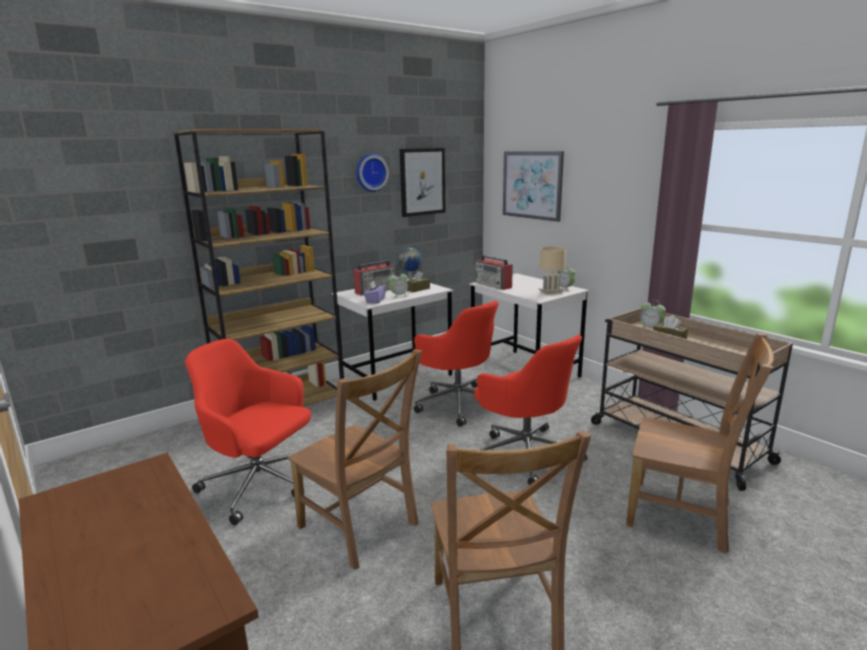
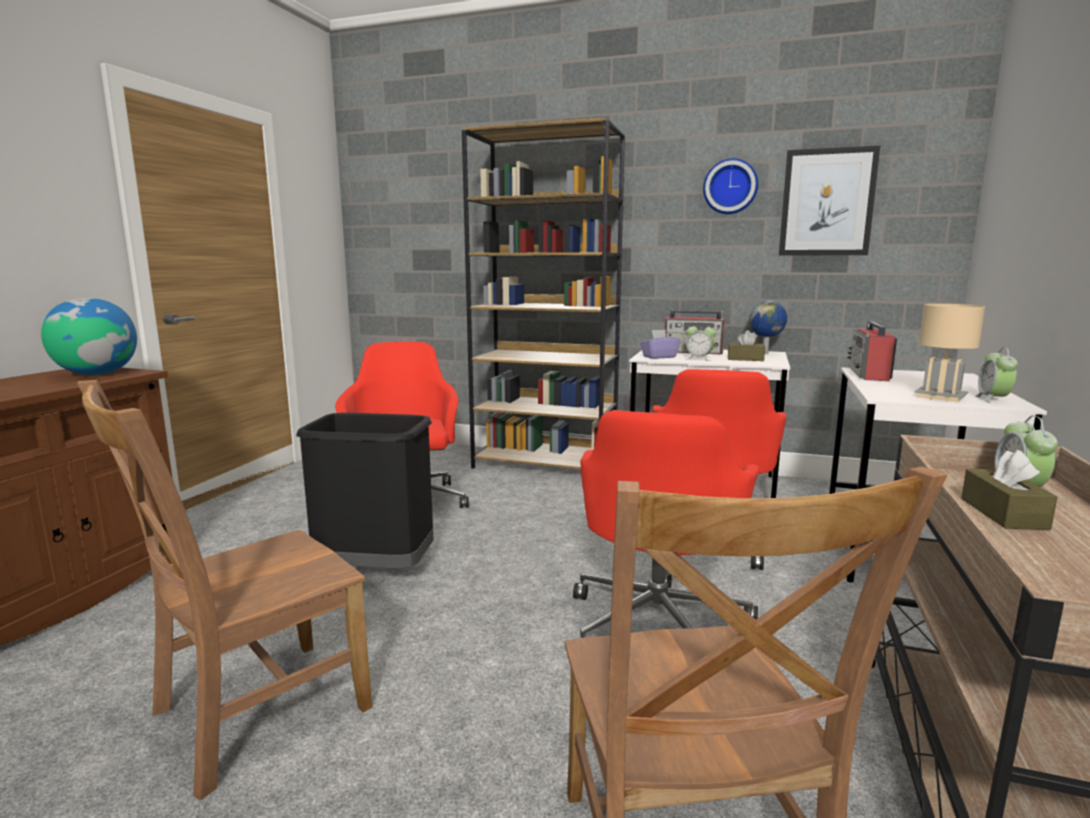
camera: 55 degrees right, 5 degrees down
brown chair [288,349,422,570] -> black trash can [296,413,434,569]
picture [503,151,564,222] -> none
none -> globe [41,298,137,375]

